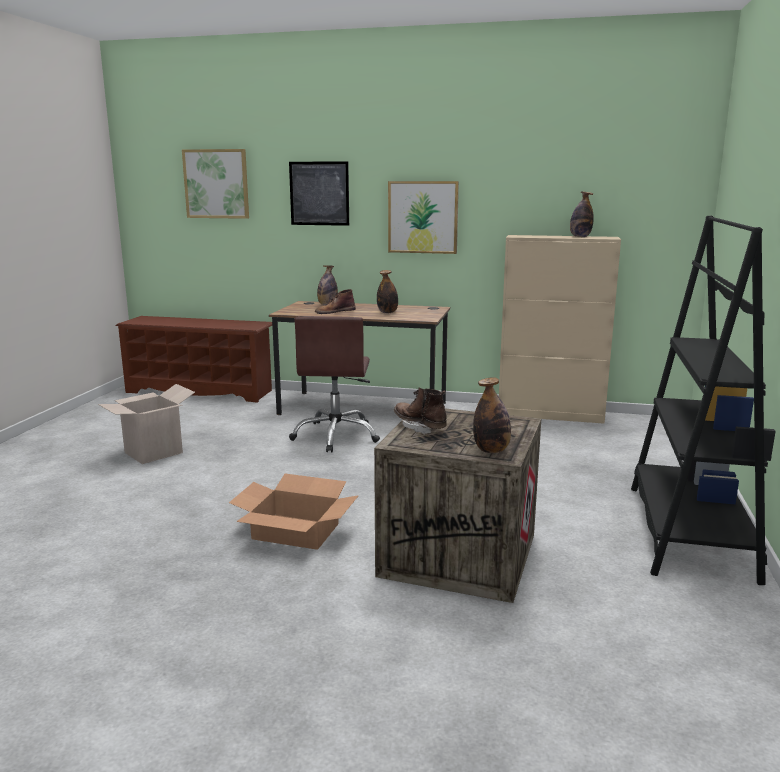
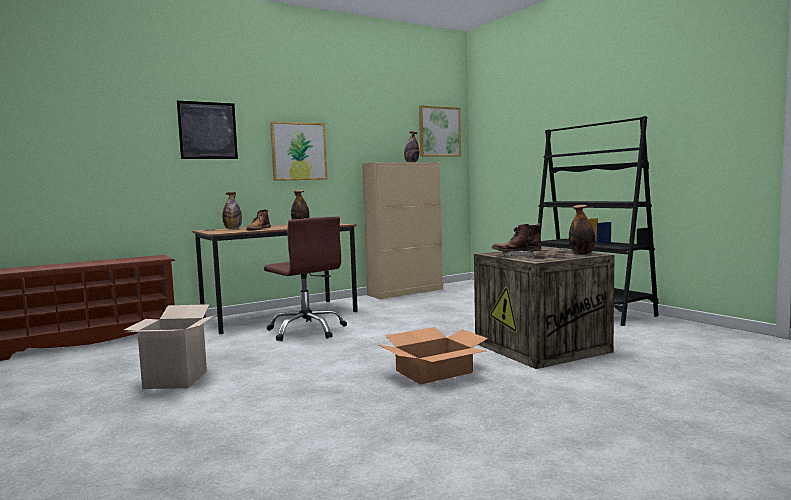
camera: 45 degrees left, 10 degrees down
picture [182,149,249,219] -> picture moved to [419,105,461,157]

